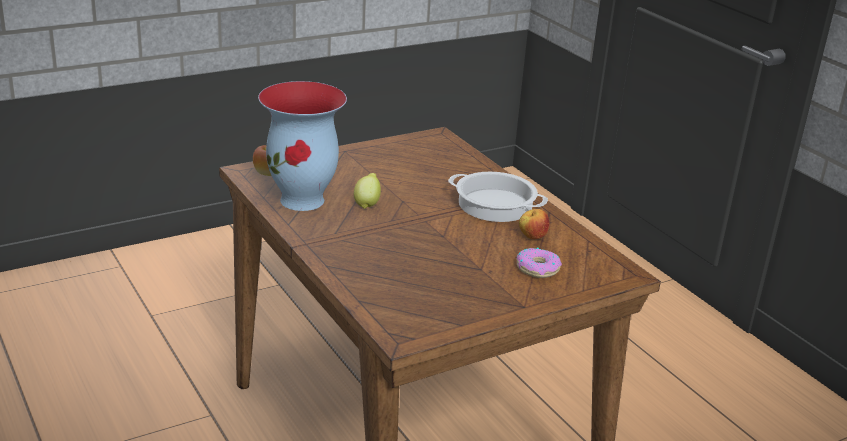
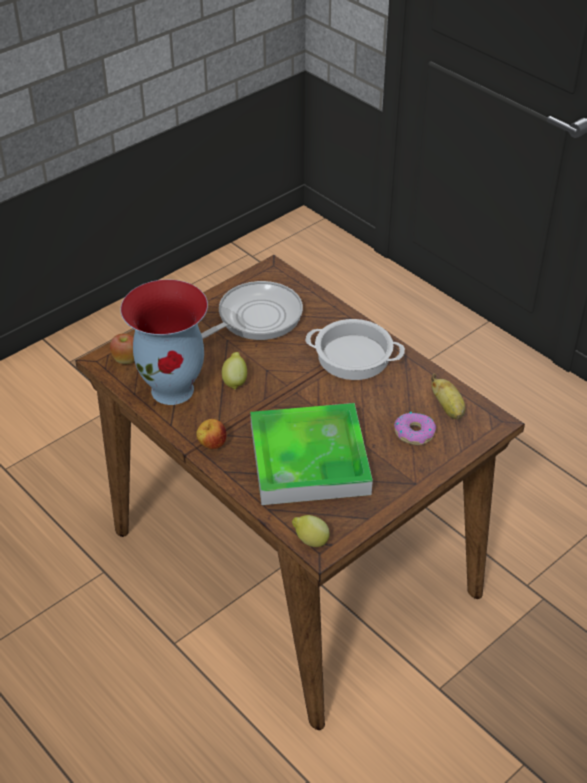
camera: 10 degrees left, 15 degrees up
apple [519,209,550,239] -> apple moved to [196,419,226,449]
none -> frying pan [201,281,303,340]
none -> tray [250,403,373,505]
none -> lemon [292,515,330,547]
none -> banana [431,374,465,419]

